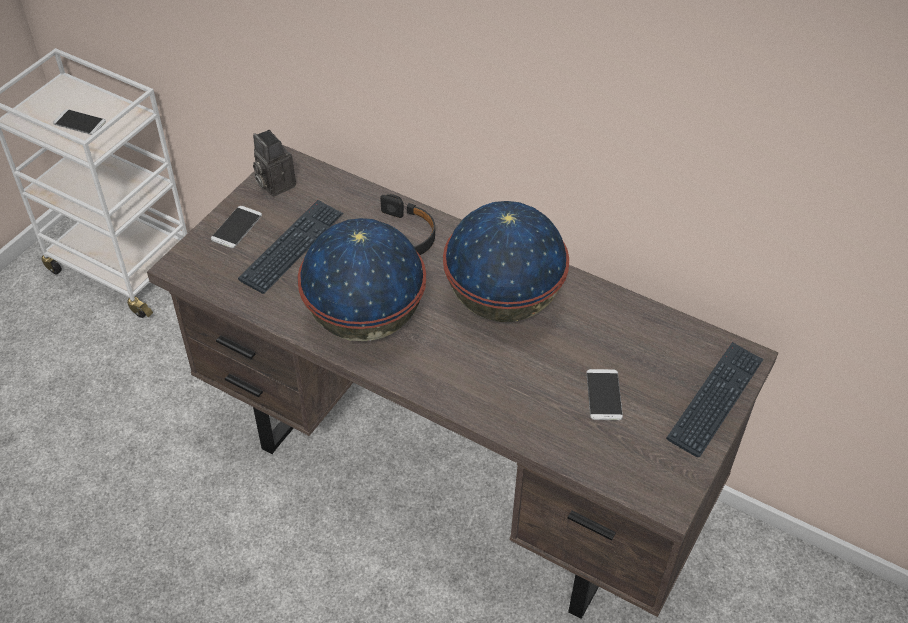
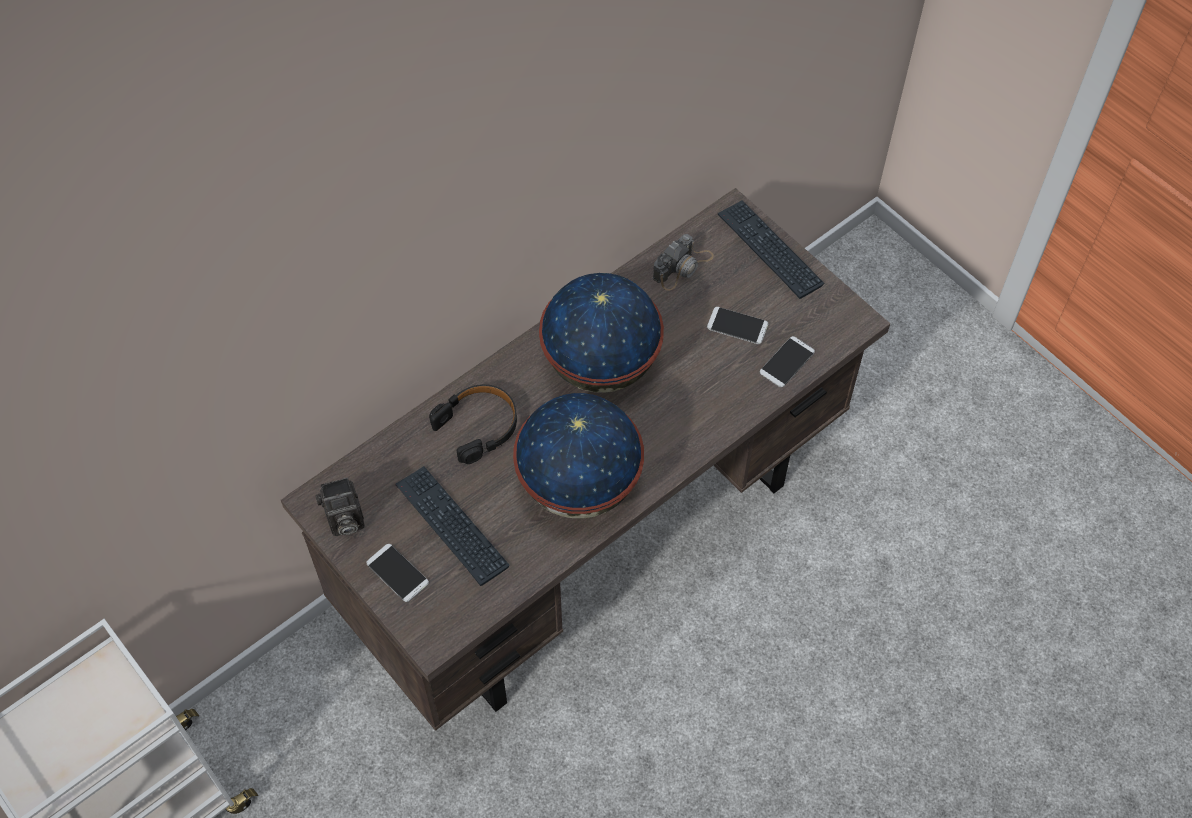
camera: 70 degrees left, 10 degrees up
phone [53,109,106,135] -> phone moved to [760,336,815,387]
none -> camera [653,234,714,291]

